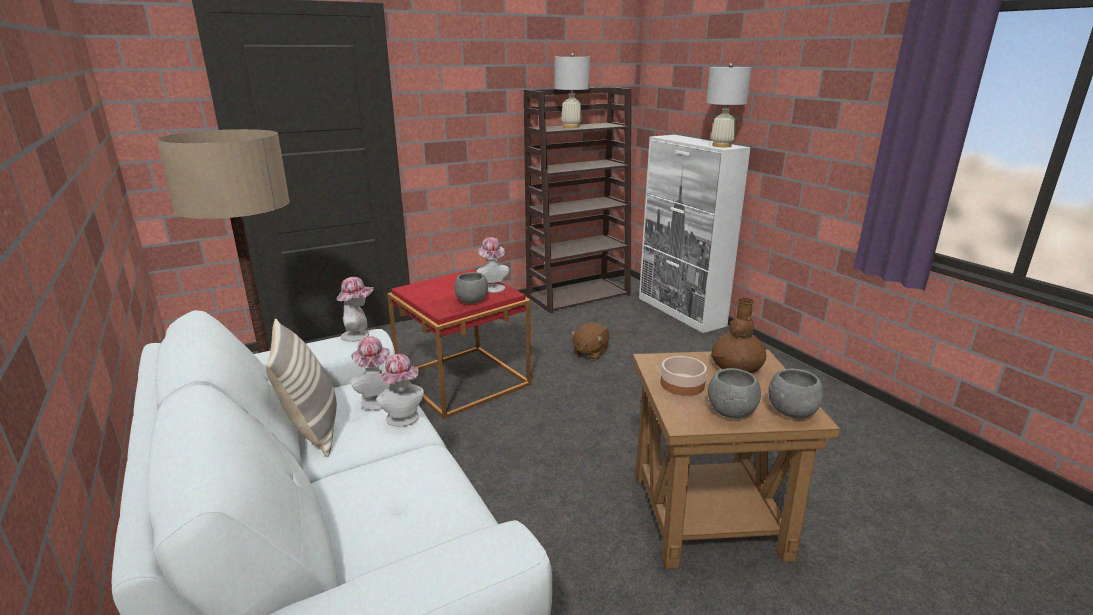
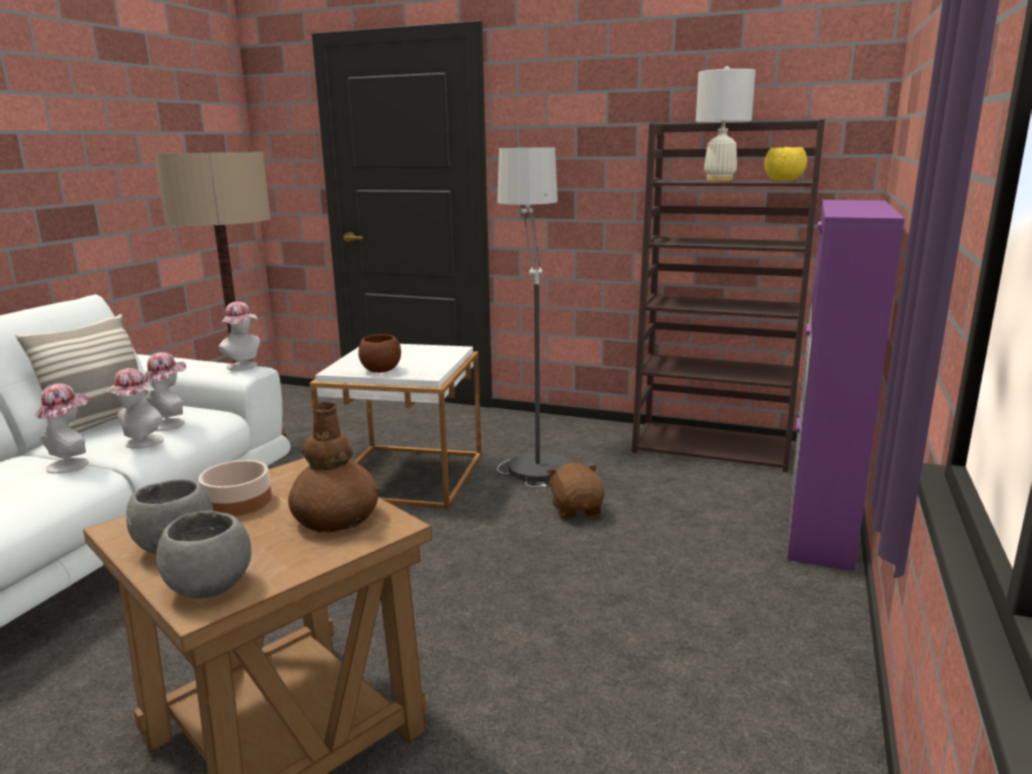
camera: 50 degrees right, 5 degrees down
red side table [387,269,532,419] -> white side table [310,344,482,509]
grey bowl [454,272,488,304] -> brown bowl [358,334,401,373]
hat [476,237,509,293] -> hat moved to [35,383,89,474]
brown plush toy [571,322,610,360] -> brown plush toy turned 90 degrees clockwise [547,463,604,519]
white cabinet [639,135,751,333] -> purple cabinet [787,200,905,571]
white table lamp [706,63,752,147] -> none
none -> floor lamp [496,147,567,487]
none -> yellow bowl [764,147,807,181]

